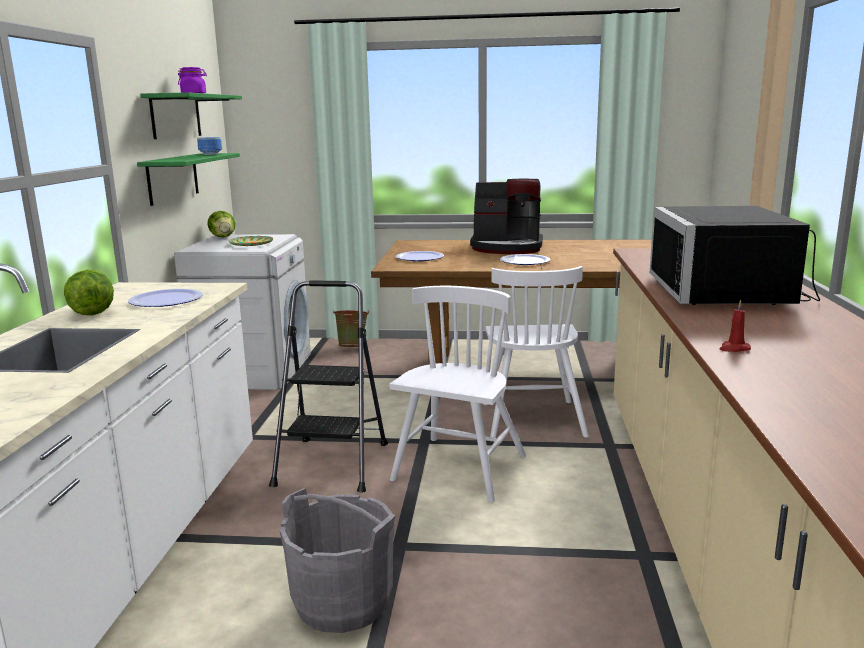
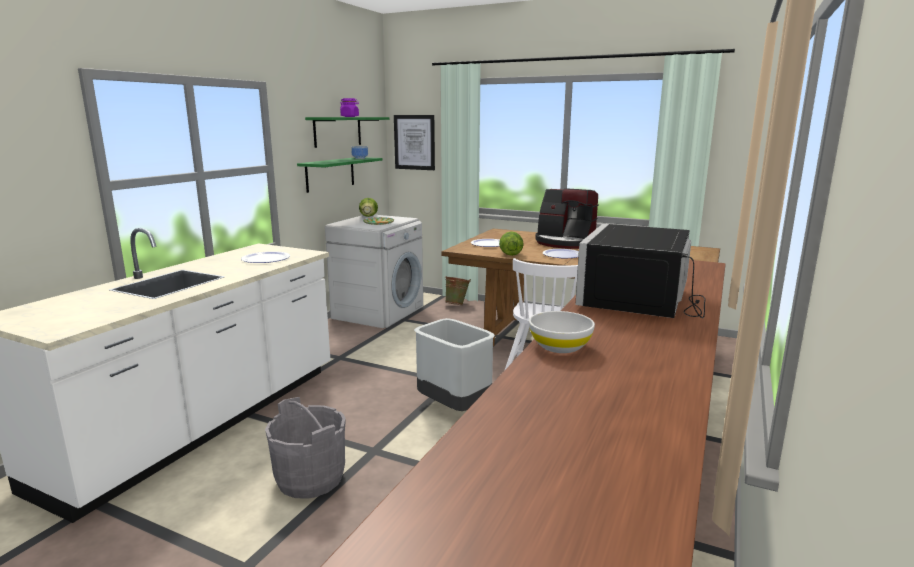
camera: 20 degrees right, 0 degrees up
lettuce [64,270,114,315] -> lettuce moved to [499,231,524,256]
black step ladder [269,280,388,493] -> none
white chair [390,286,526,502] -> grey trash can [414,318,495,411]
red candle [719,300,751,352] -> white bowl [529,311,595,353]
none -> picture [394,115,435,170]

